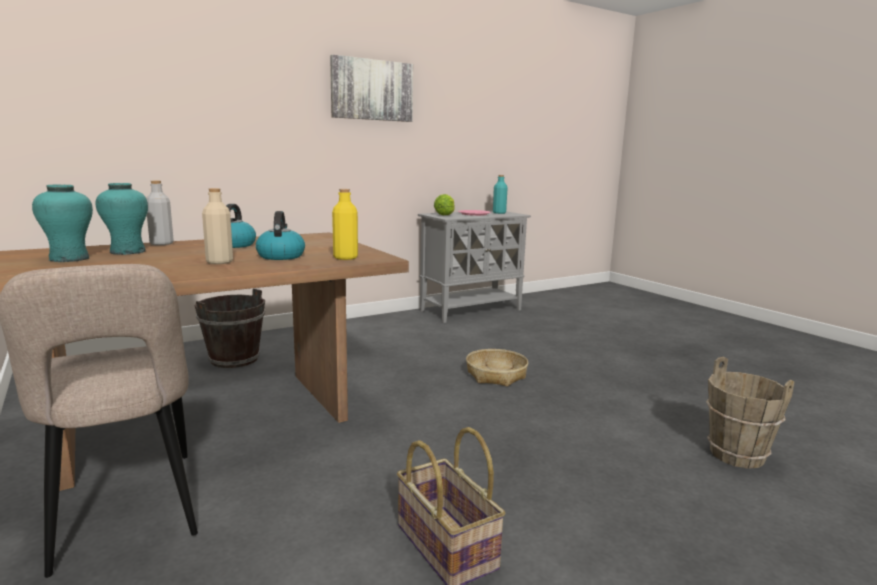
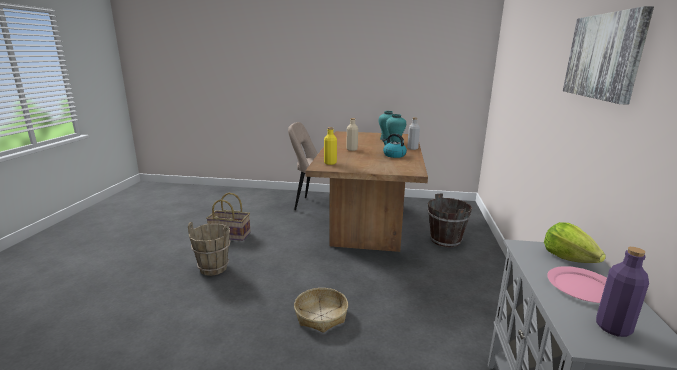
camera: 130 degrees right, 5 degrees up
kettle [256,211,305,260] -> none
turquoise bottle [493,175,507,214] -> purple bottle [596,247,649,337]
brown bucket [706,357,795,469] -> brown bucket moved to [188,222,230,276]

